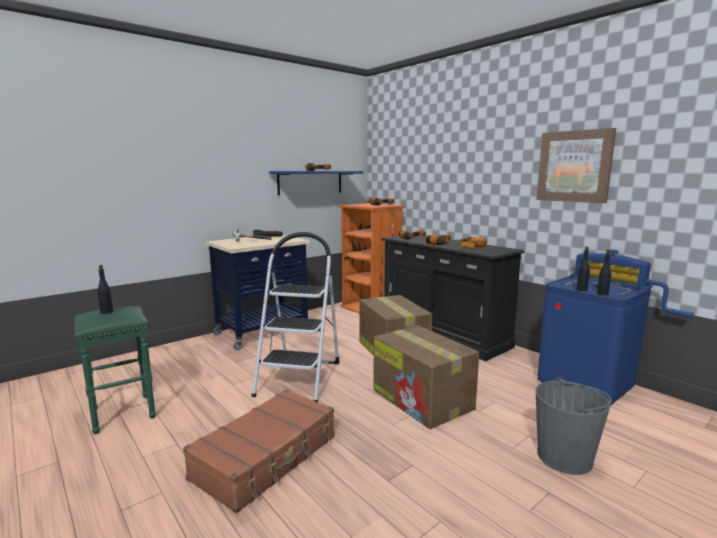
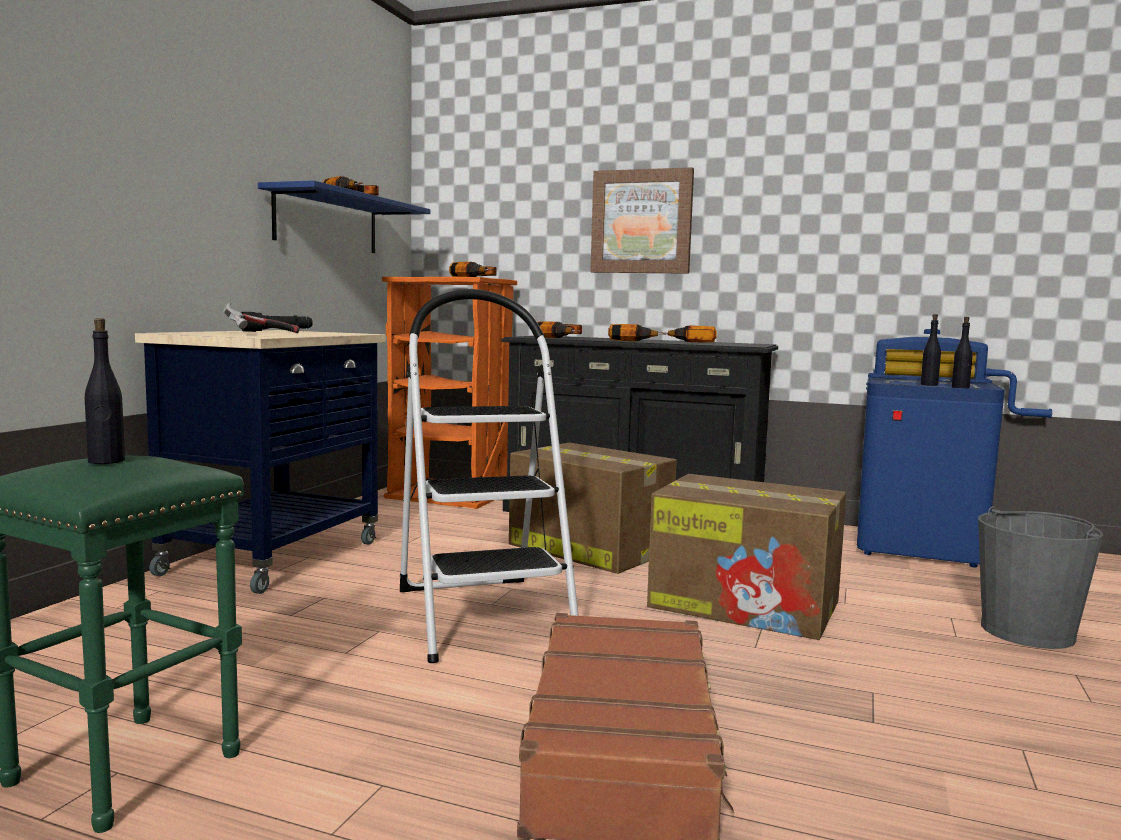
camera: 30 degrees left, 5 degrees down
picture [536,128,616,203] -> picture moved to [590,167,694,274]

